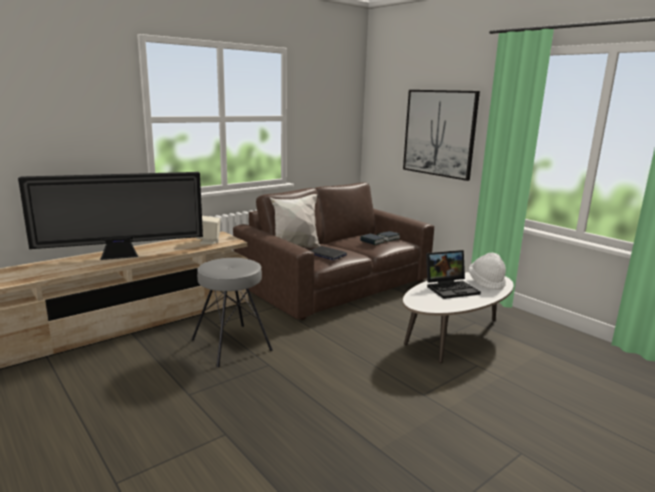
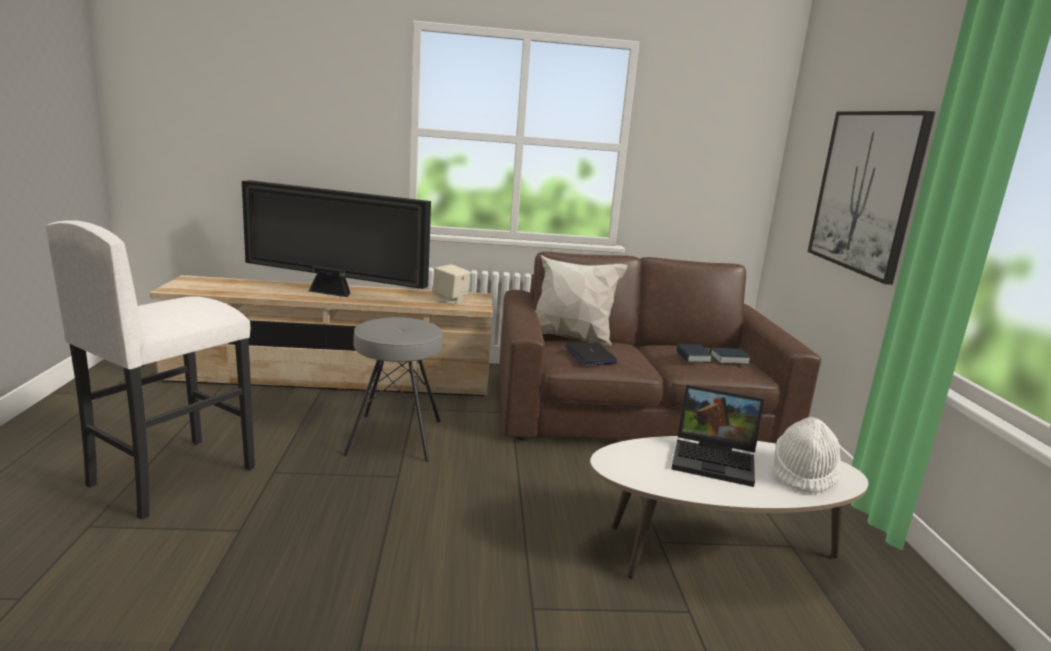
camera: 35 degrees right, 0 degrees up
none -> white stool [46,220,255,520]

